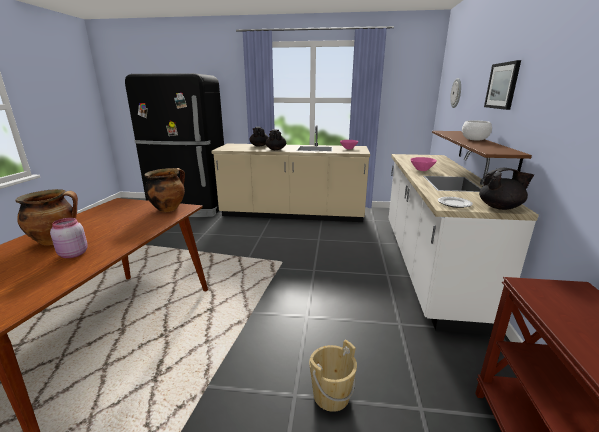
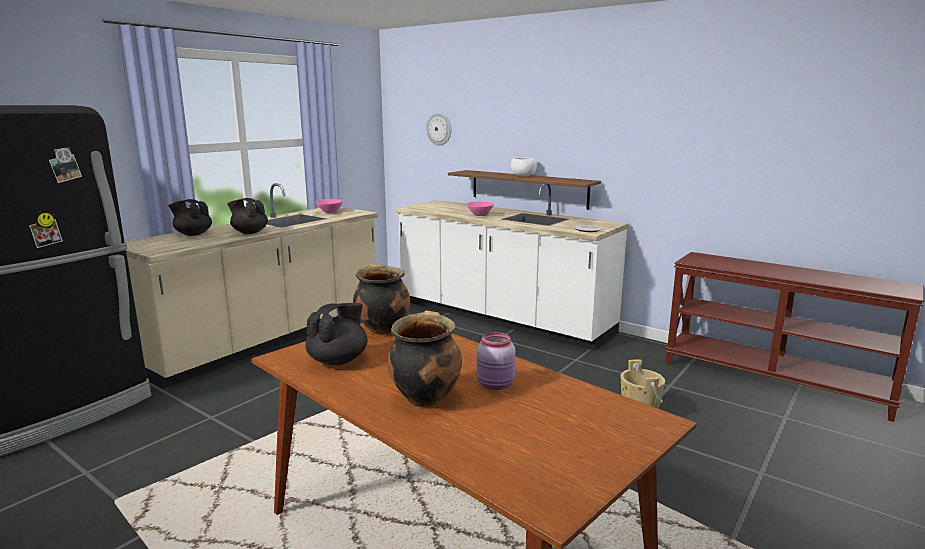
camera: 60 degrees left, 5 degrees down
black teapot [479,168,534,210] -> black teapot moved to [305,303,367,365]
picture [484,60,521,110] -> none

